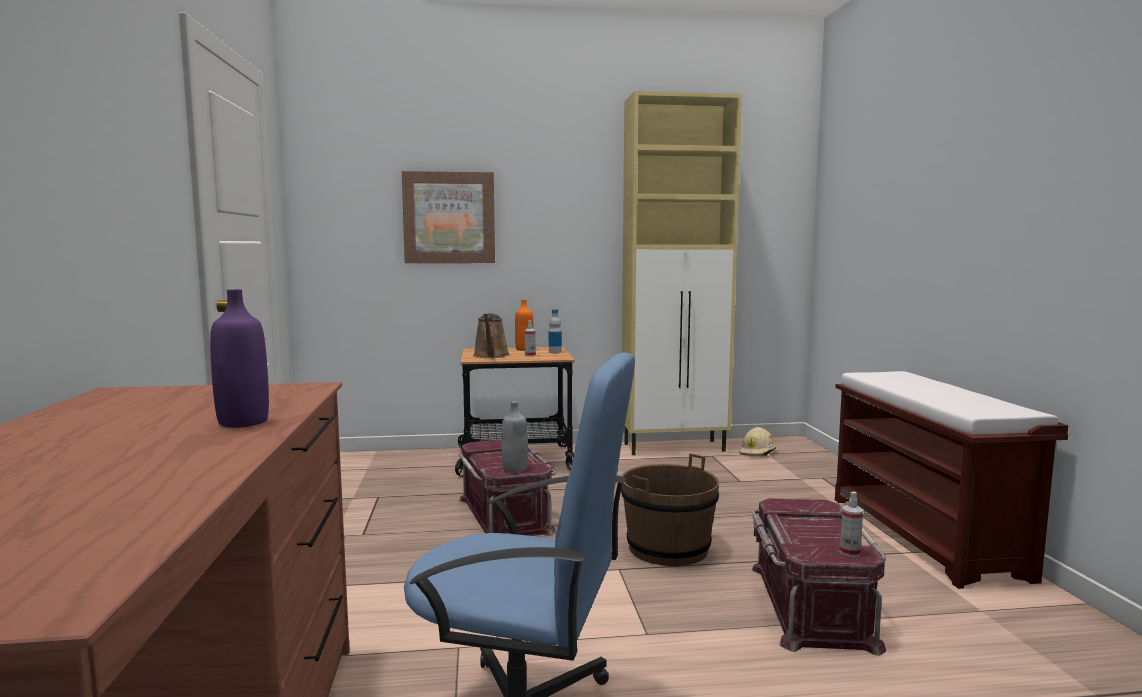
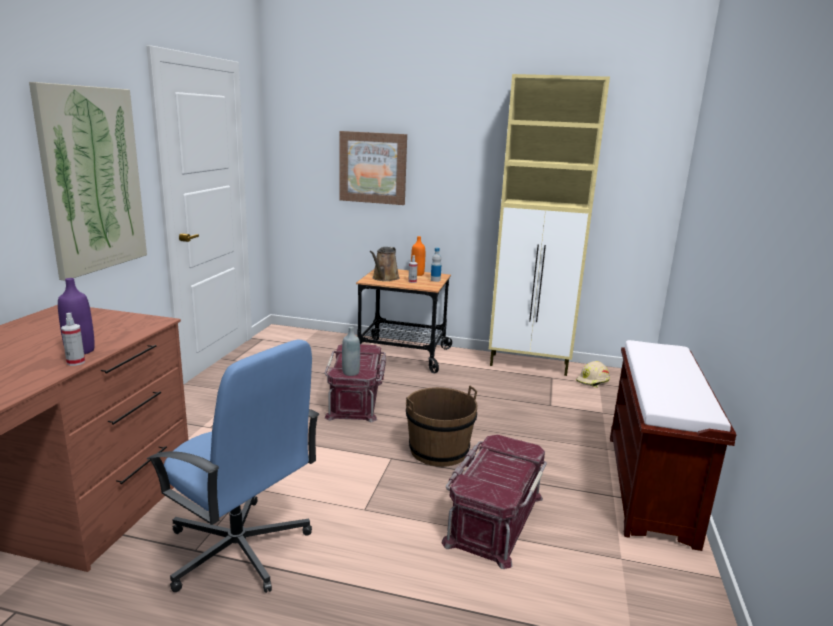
camera: 20 degrees right, 10 degrees up
spray bottle [840,491,863,557] -> spray bottle moved to [61,313,85,366]
none -> picture [29,82,147,281]

